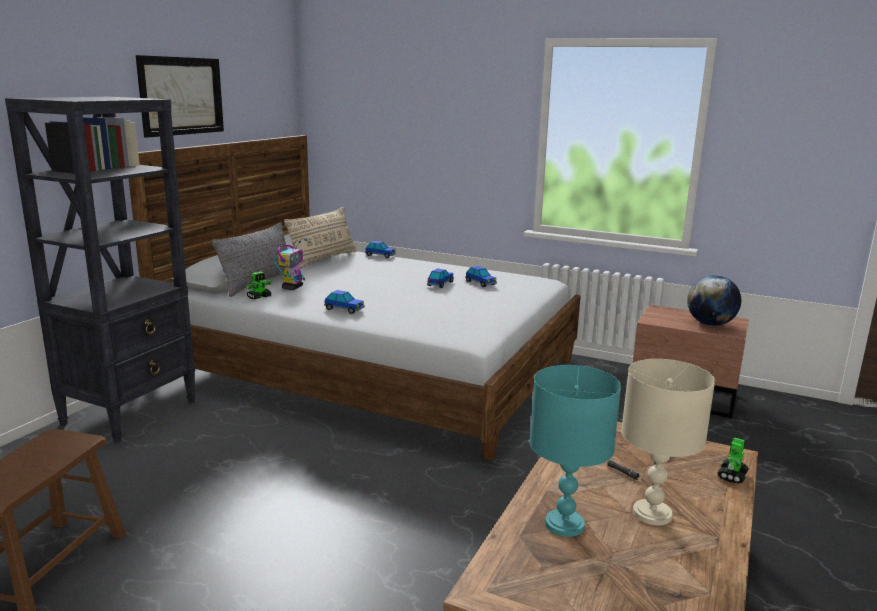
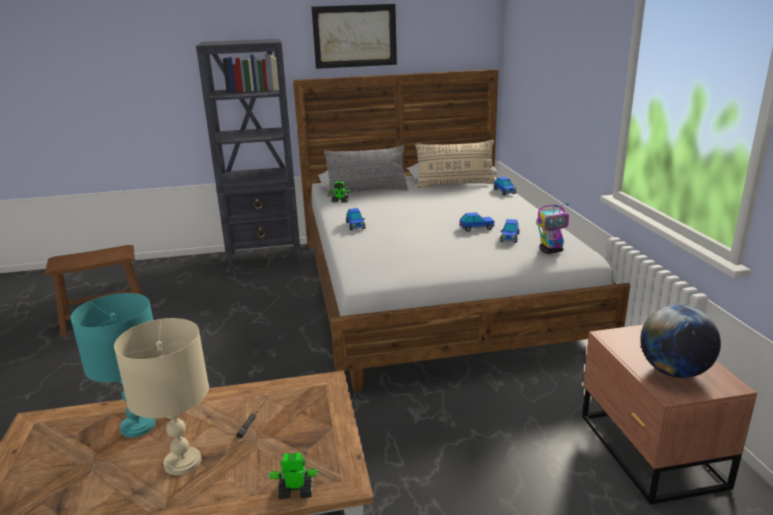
camera: 55 degrees right, 5 degrees up
toy robot [274,239,307,290] -> toy robot moved to [537,203,569,254]

